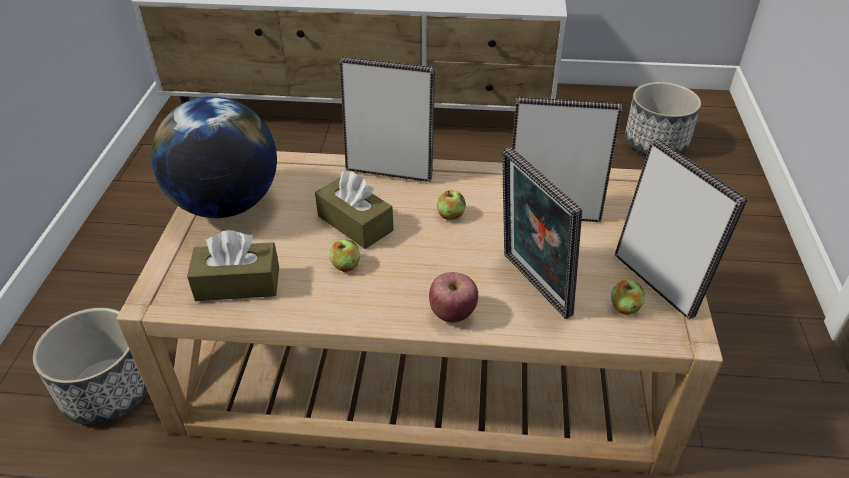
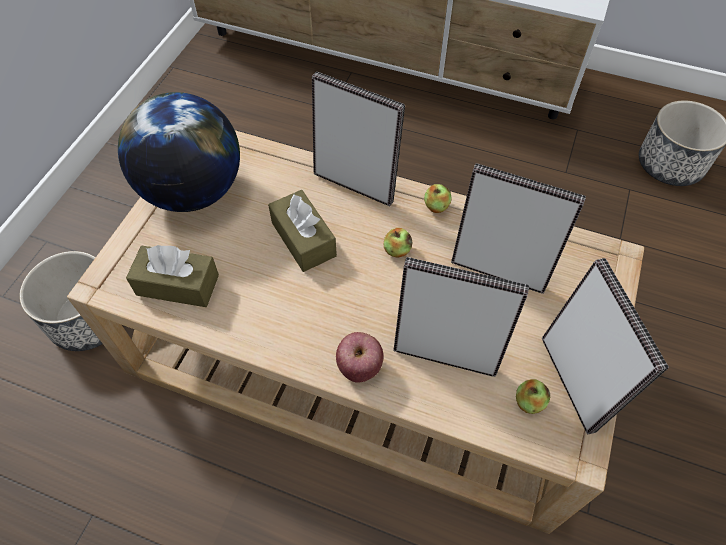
camera: 15 degrees right, 15 degrees up
apple [329,239,360,272] -> apple moved to [424,184,452,213]
picture frame [502,147,582,319] -> picture frame turned 120 degrees clockwise [393,257,529,377]

